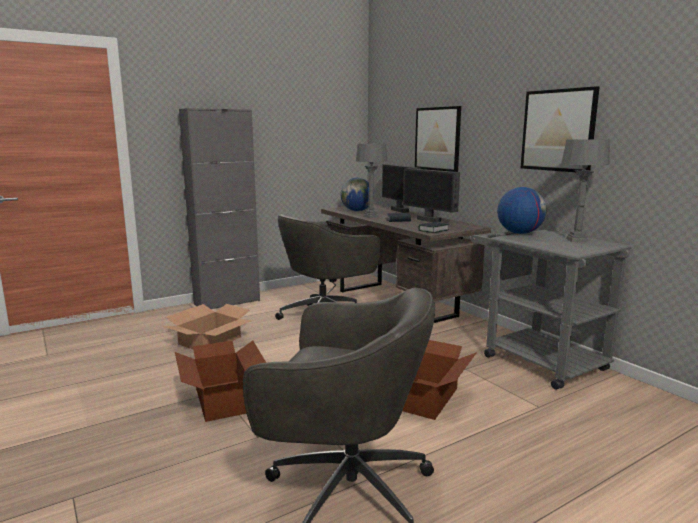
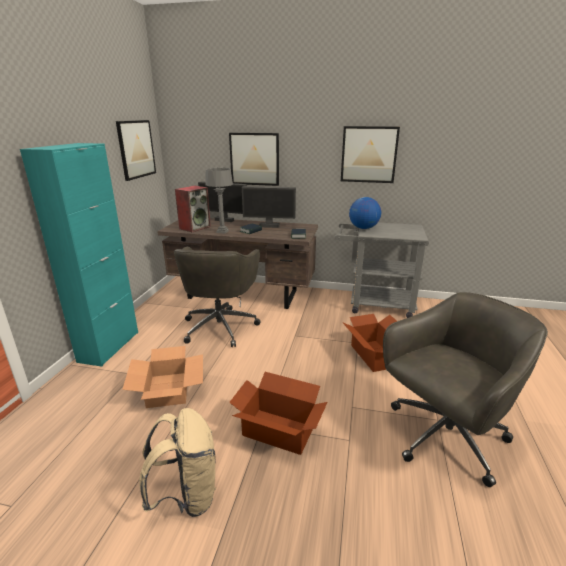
camera: 45 degrees left, 10 degrees up
grey cabinet [179,108,260,309] -> turquoise cabinet [20,143,138,367]
globe [341,178,373,212] -> speaker [175,185,211,232]
grey table lamp [561,139,610,242] -> none
none -> picture [116,120,156,181]
none -> beige backpack [139,408,216,517]

